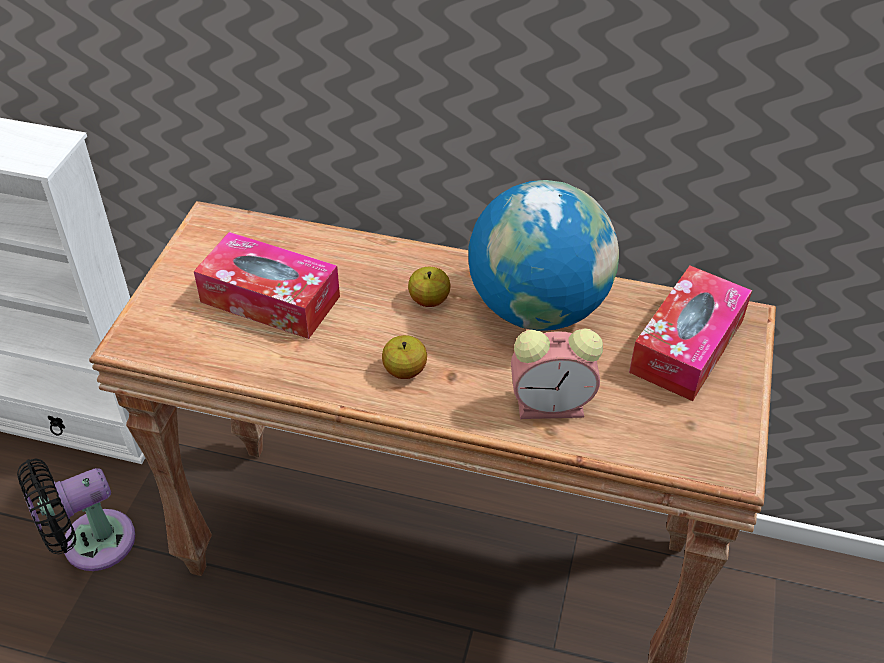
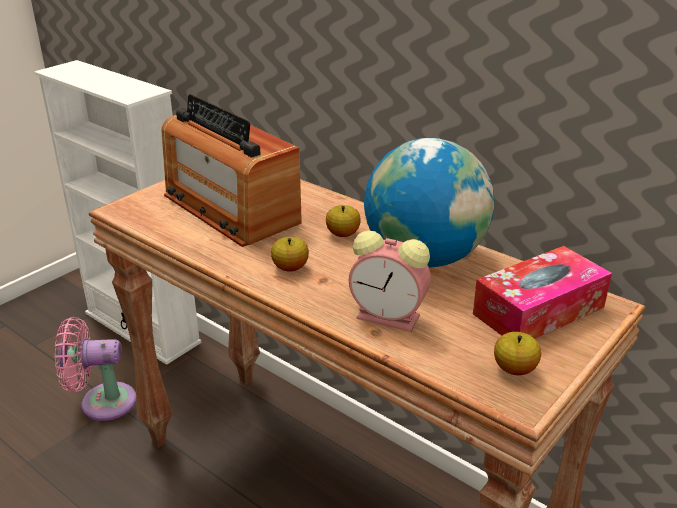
camera: 25 degrees right, 15 degrees down
black fan [17,458,135,571] -> pink fan [54,317,136,421]
tissue box [194,232,340,339] -> radio [161,94,302,247]
none -> apple [494,332,541,375]

